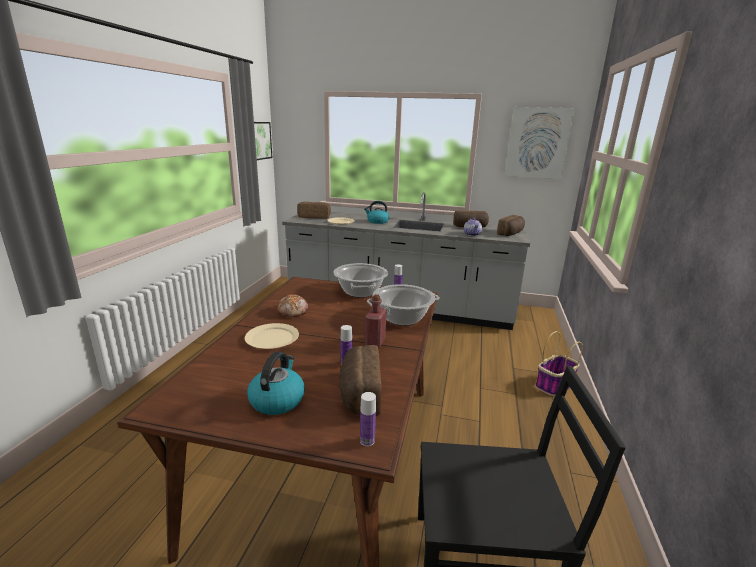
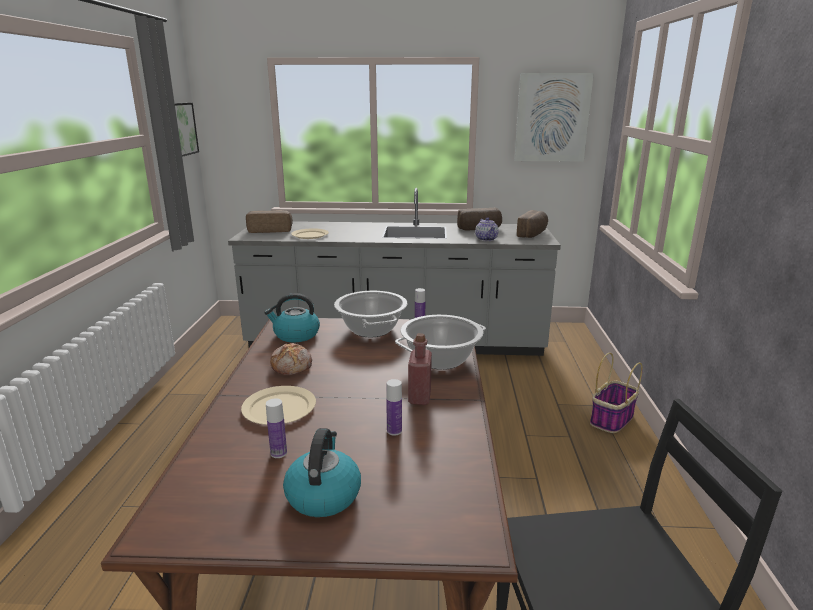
camera: 10 degrees left, 0 degrees up
bread [339,345,381,416] -> none
bottle [360,392,376,446] -> bottle moved to [266,399,287,458]
kettle [364,201,389,224] -> kettle moved to [264,293,320,342]

